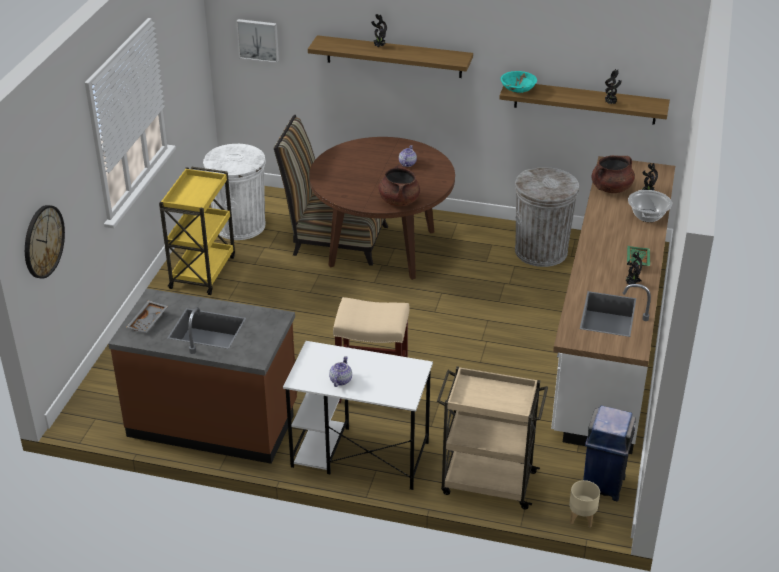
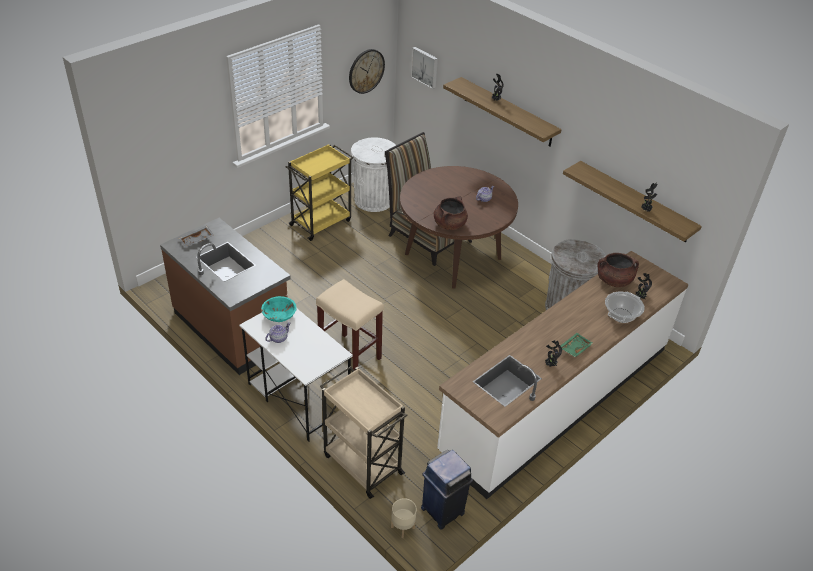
camera: 30 degrees right, 5 degrees up
wall clock [25,205,65,279] -> wall clock moved to [349,49,385,94]
turquoise bowl [501,71,537,93] -> turquoise bowl moved to [261,296,297,322]

